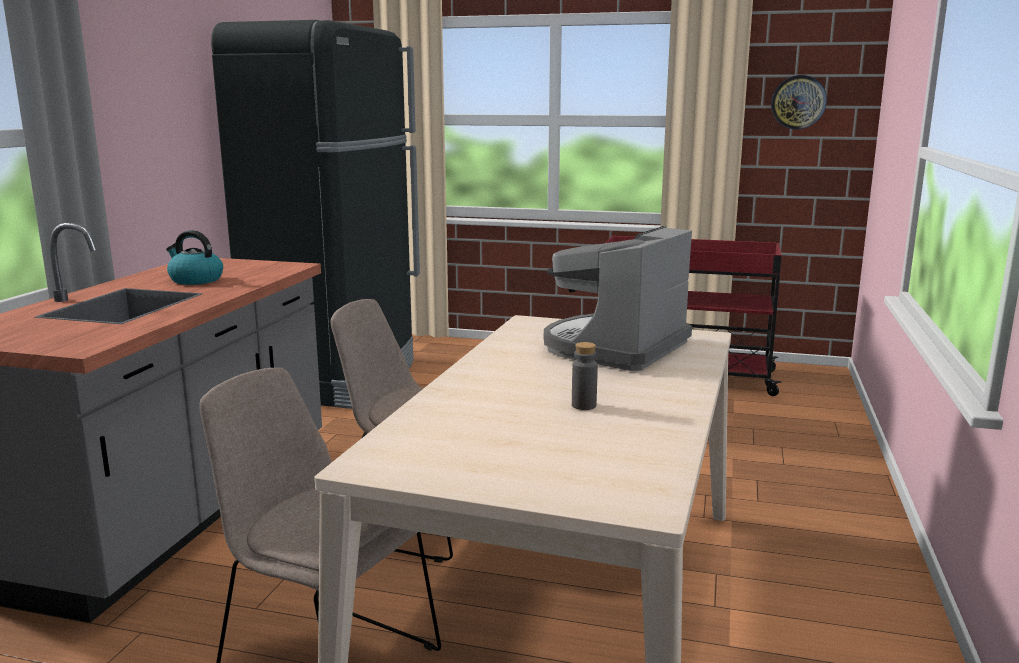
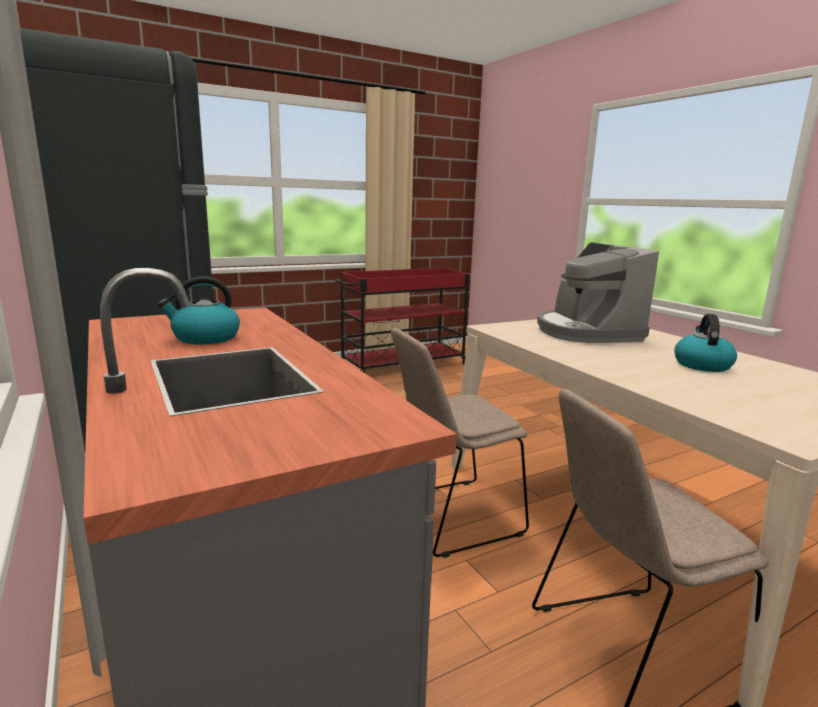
camera: 45 degrees left, 0 degrees up
grey bottle [572,342,598,410] -> kettle [674,314,737,372]
wall clock [771,75,827,130] -> none

